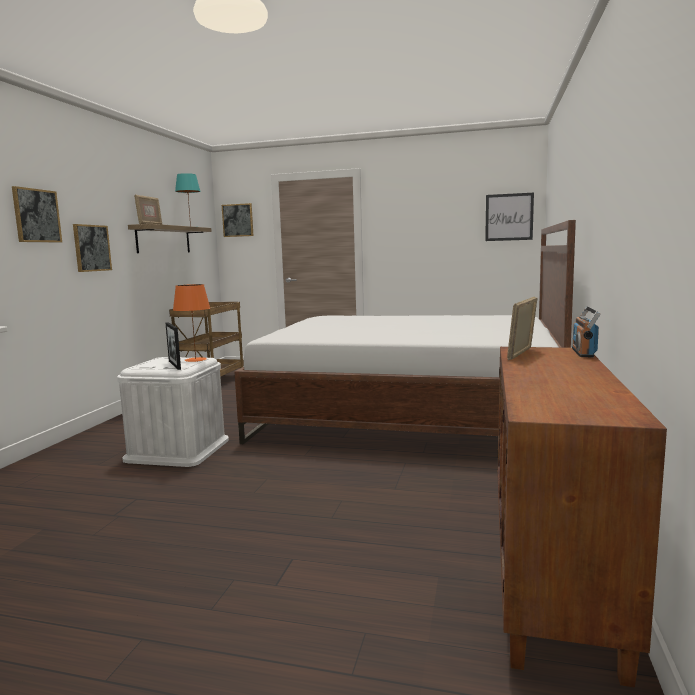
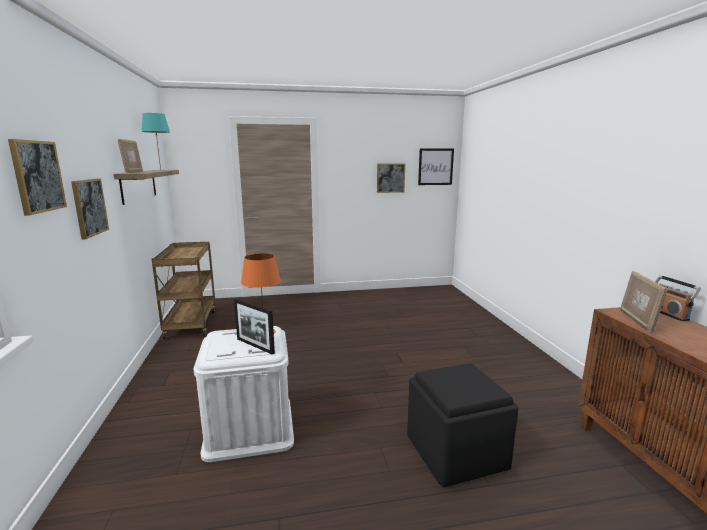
camera: 25 degrees left, 5 degrees up
picture [222,203,253,237] -> picture moved to [377,164,405,193]
bed [234,220,576,444] -> none
none -> black ottoman [407,363,518,487]

